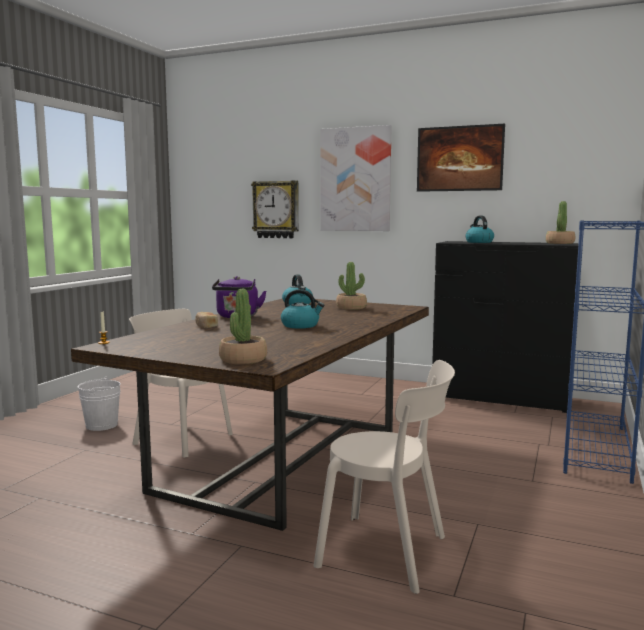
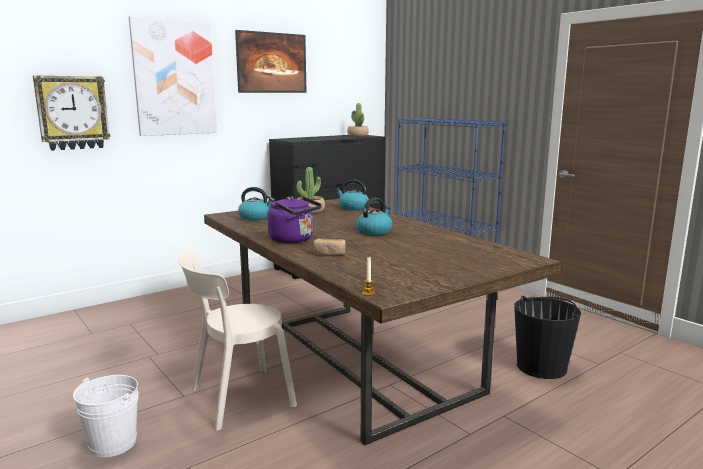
camera: 60 degrees left, 5 degrees up
potted plant [219,289,267,364] -> none
beige chair [314,360,455,594] -> black bucket [514,296,581,379]
kettle [465,215,494,243] -> kettle moved to [335,179,369,210]

